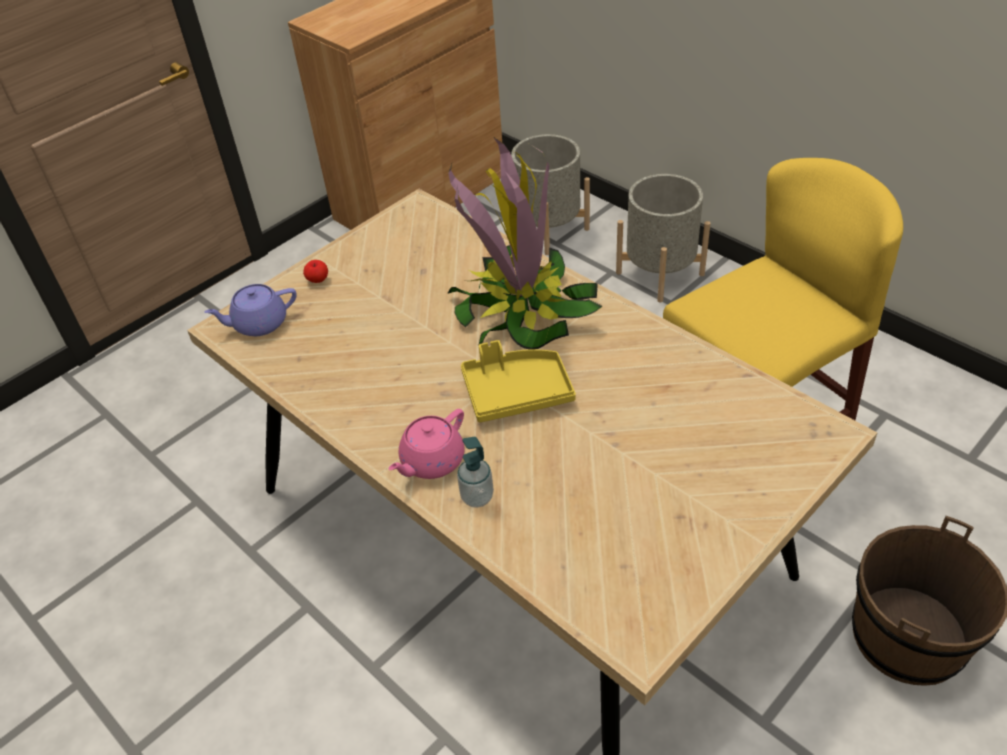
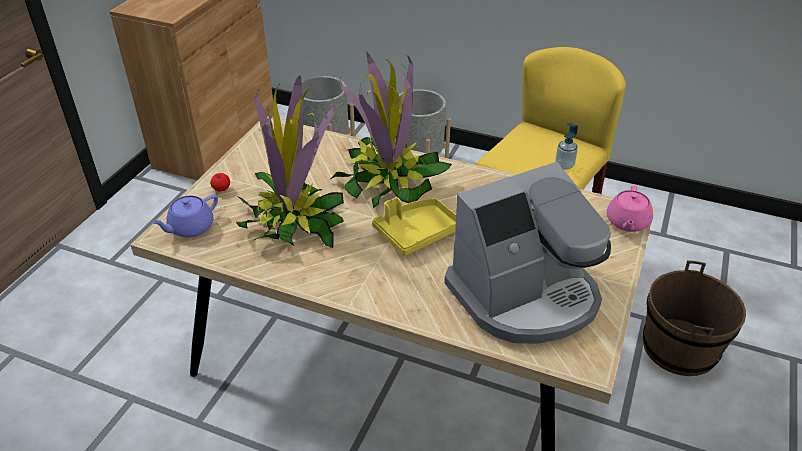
camera: 25 degrees left, 5 degrees down
pink teapot [388,409,464,479] -> pink teapot moved to [607,185,653,232]
soap dispenser [457,437,494,508] -> soap dispenser moved to [555,122,578,170]
none -> potted plant [236,76,344,248]
none -> coffee machine [444,162,611,344]

